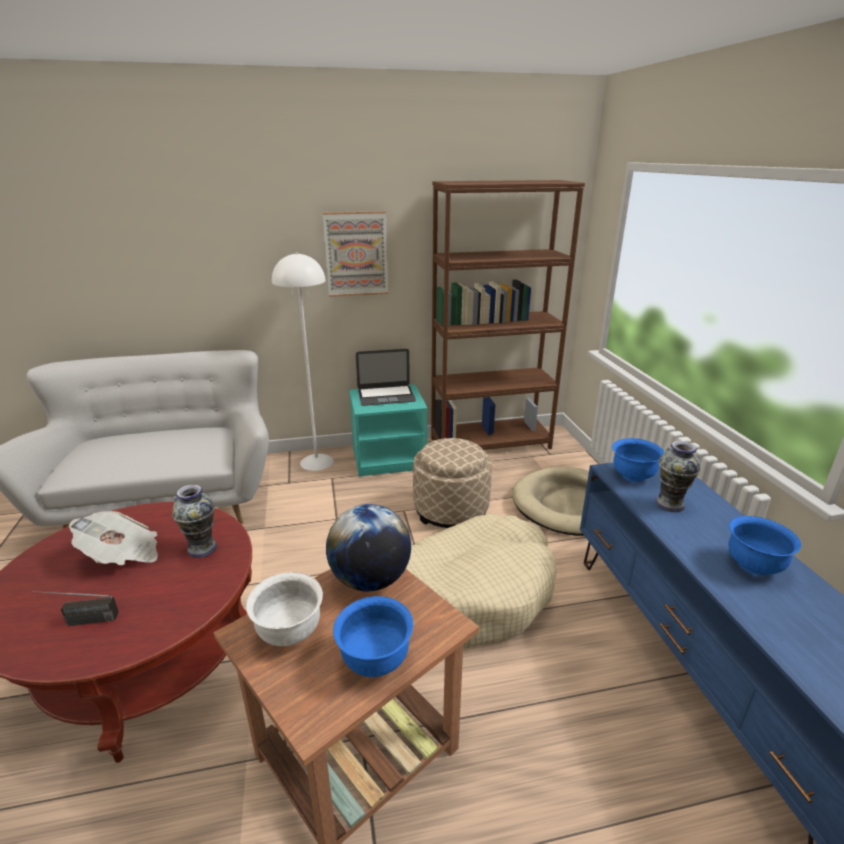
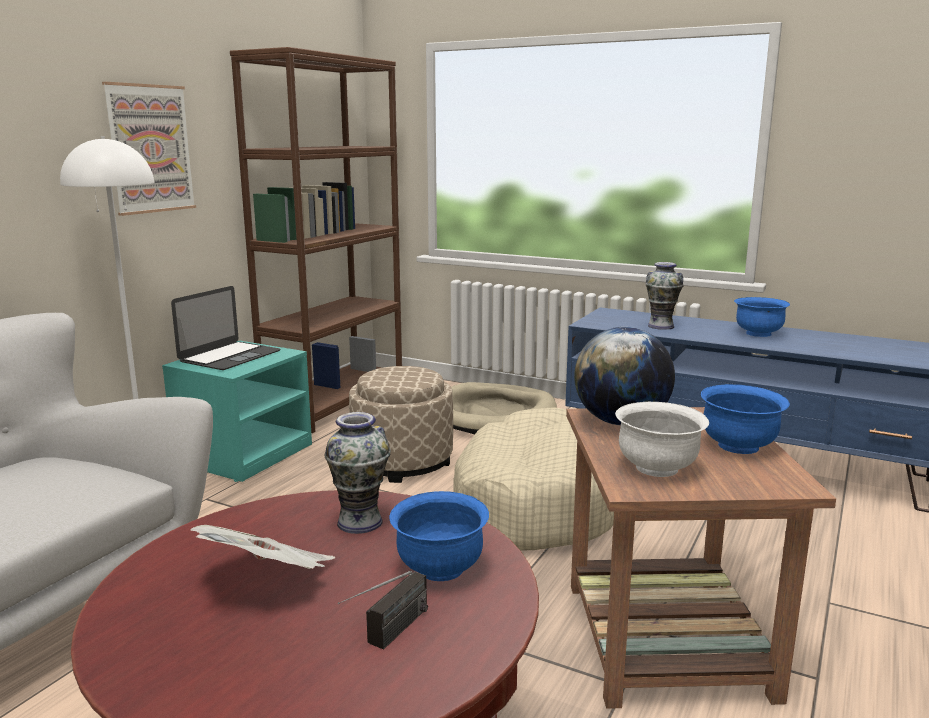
camera: 50 degrees left, 10 degrees down
blue bowl [612,438,664,482] -> blue bowl moved to [389,491,489,581]

